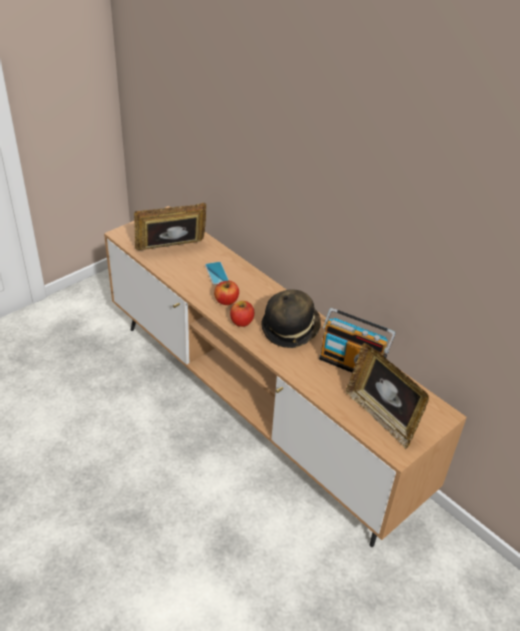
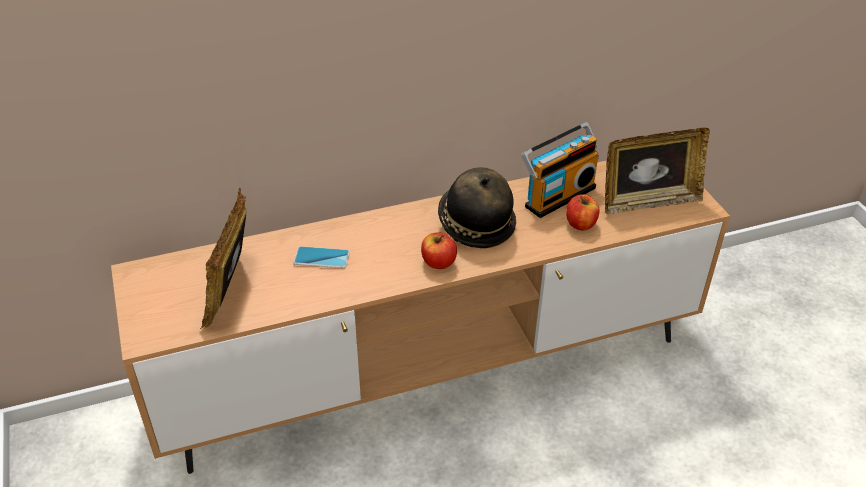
camera: 65 degrees left, 0 degrees up
apple [214,280,239,305] -> apple moved to [566,194,600,230]

